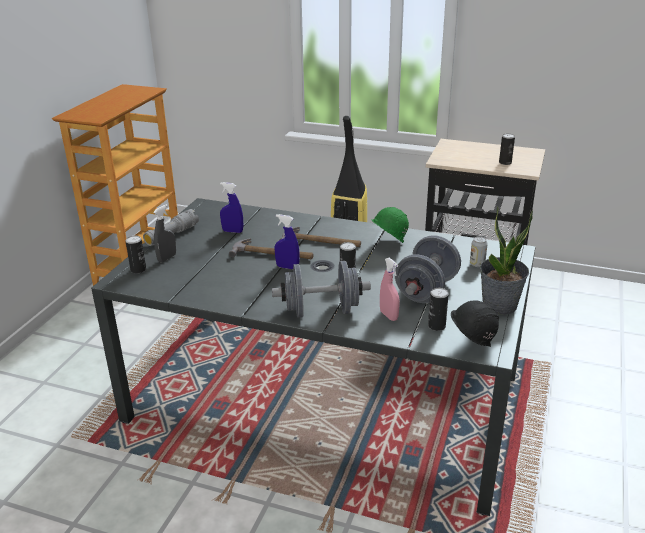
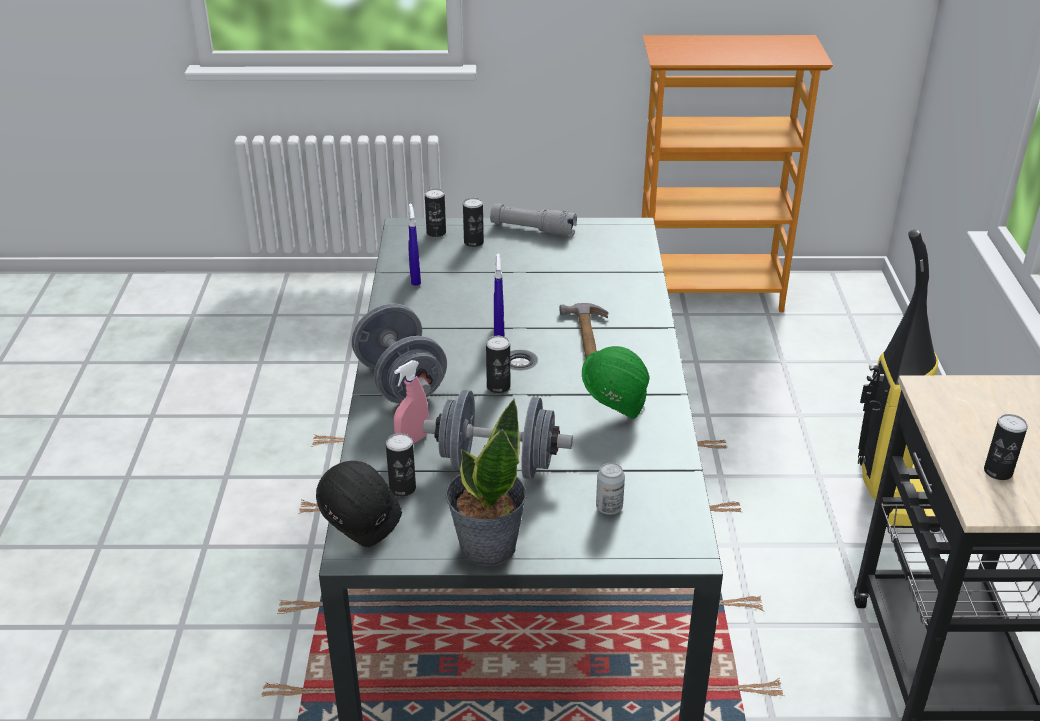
camera: 70 degrees right, 5 degrees up
grey spray bottle [153,204,176,262] -> can [463,198,484,247]
blue spray bottle [220,182,243,233] -> blue spray bottle moved to [408,203,421,286]
hammer [229,238,314,259] -> none

